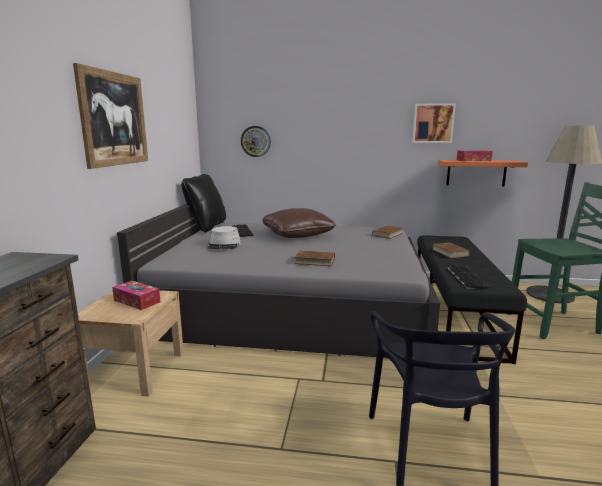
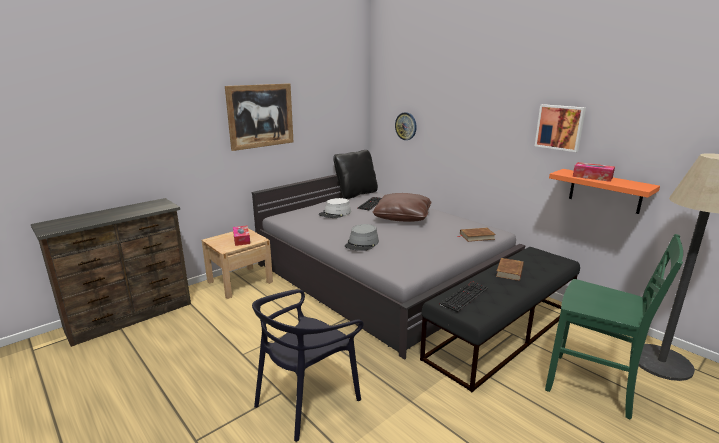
camera: 40 degrees right, 5 degrees up
brown book [295,250,335,266] -> grey hat [345,224,379,251]

